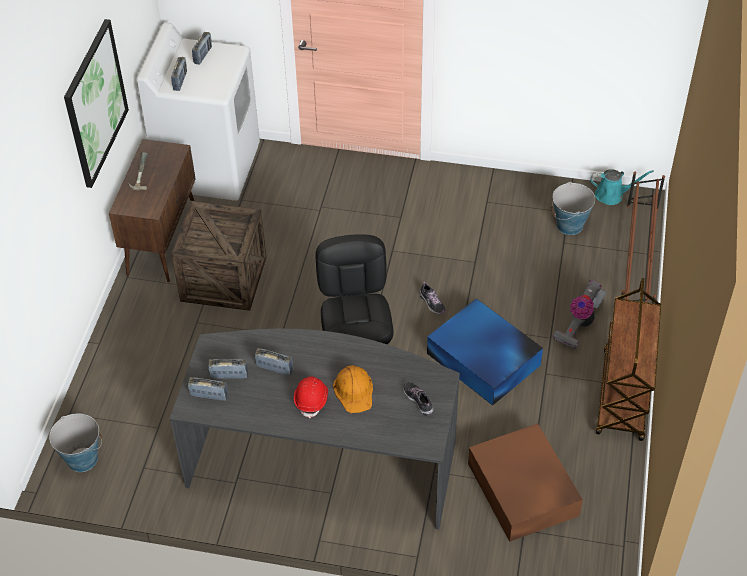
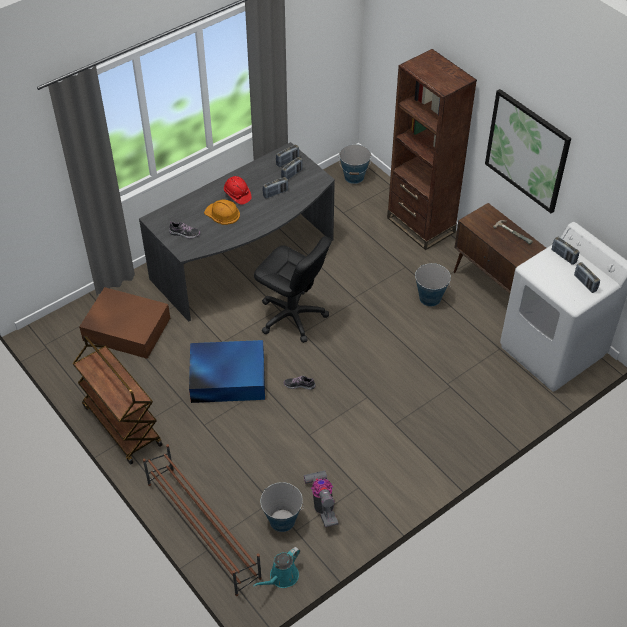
camera: 130 degrees right, 0 degrees up
crate [171,201,266,311] -> bucket [415,263,451,307]
vacuum cleaner [553,280,606,350] -> vacuum cleaner moved to [304,470,338,527]
none -> brown bookcase [387,49,477,250]

